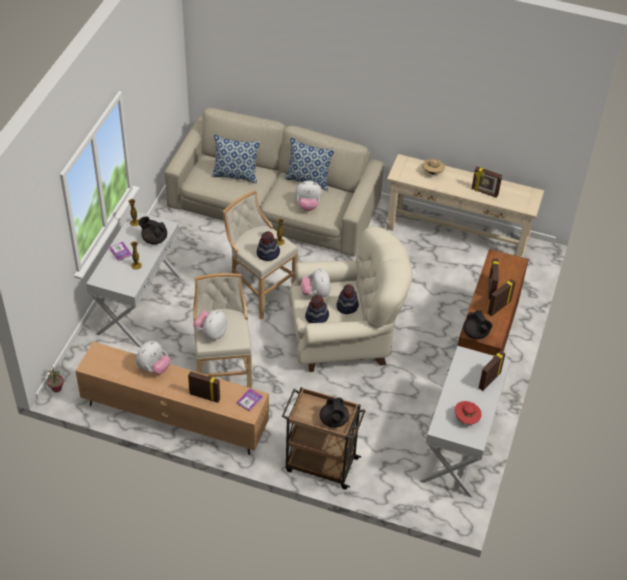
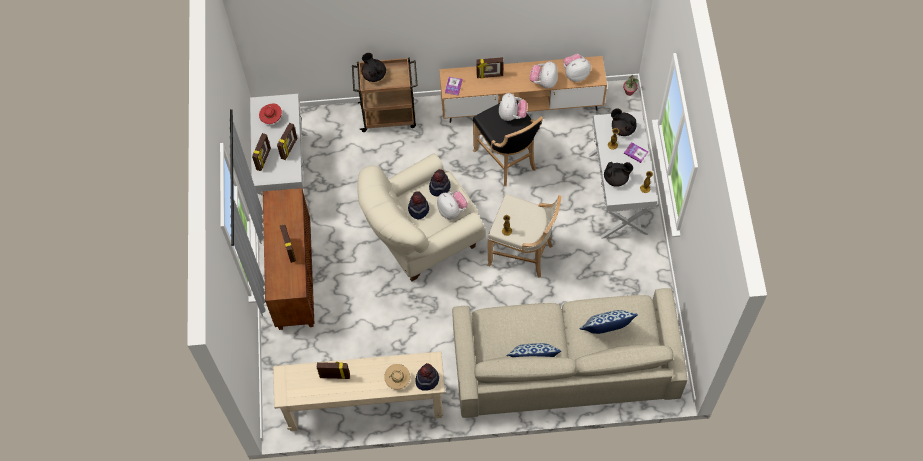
camera: 160 degrees right, 15 degrees up
beige stool [193,273,252,388] -> black stool [473,100,543,186]
hat [257,231,280,261] -> hat moved to [415,363,439,391]
plush toy [295,181,322,211] -> plush toy moved to [563,54,591,82]
black teapot [463,310,492,339] -> black teapot moved to [611,108,637,136]
picture frame [488,279,515,316] -> picture frame moved to [277,123,297,160]

